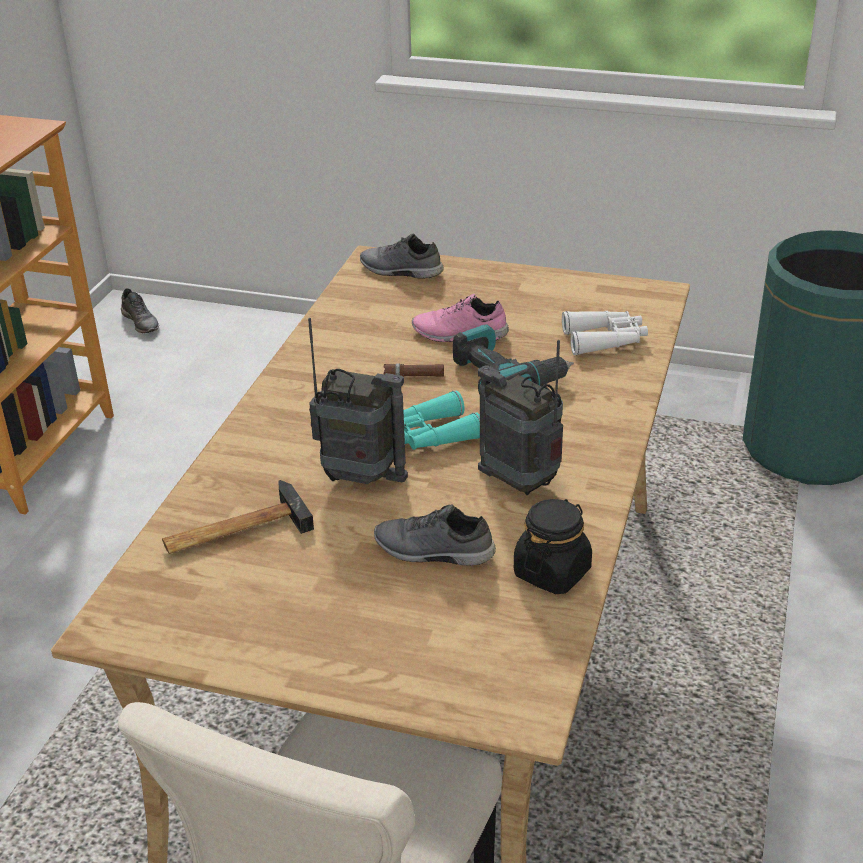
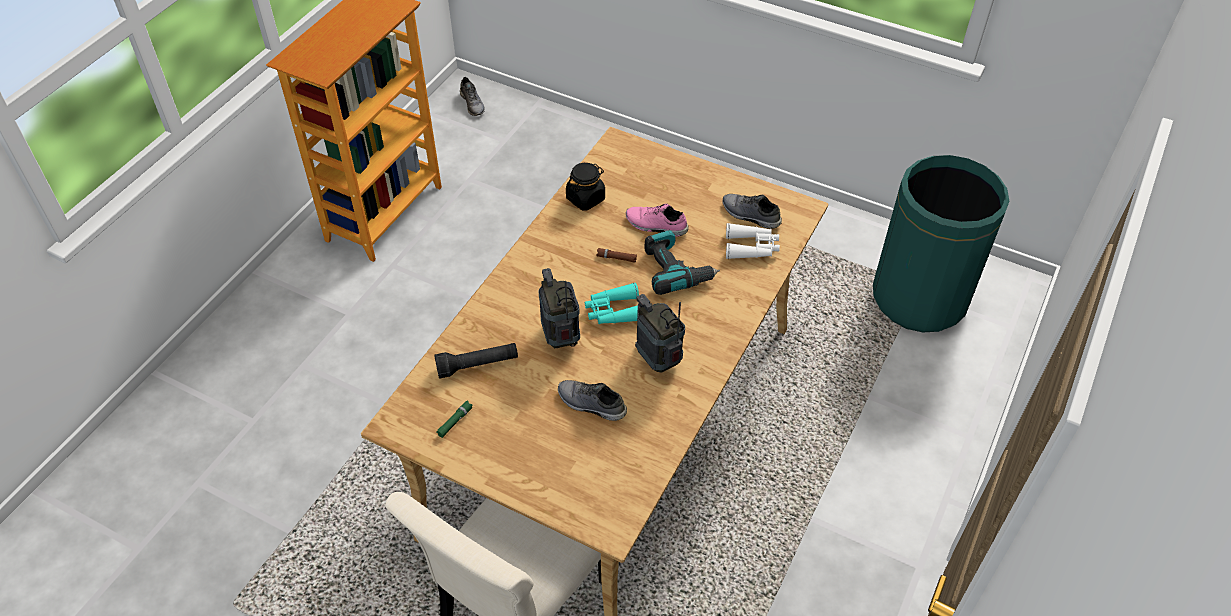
camera: 10 degrees right, 15 degrees up
hammer [162,480,314,554] -> black flashlight [434,343,518,378]
radio [308,318,408,484] -> radio turned 135 degrees counterclockwise [539,268,580,348]
grey shoe [360,233,444,279] -> grey shoe moved to [722,194,782,229]
black jar [514,499,592,594] -> black jar moved to [566,163,605,211]
none -> green flashlight [436,401,473,438]

